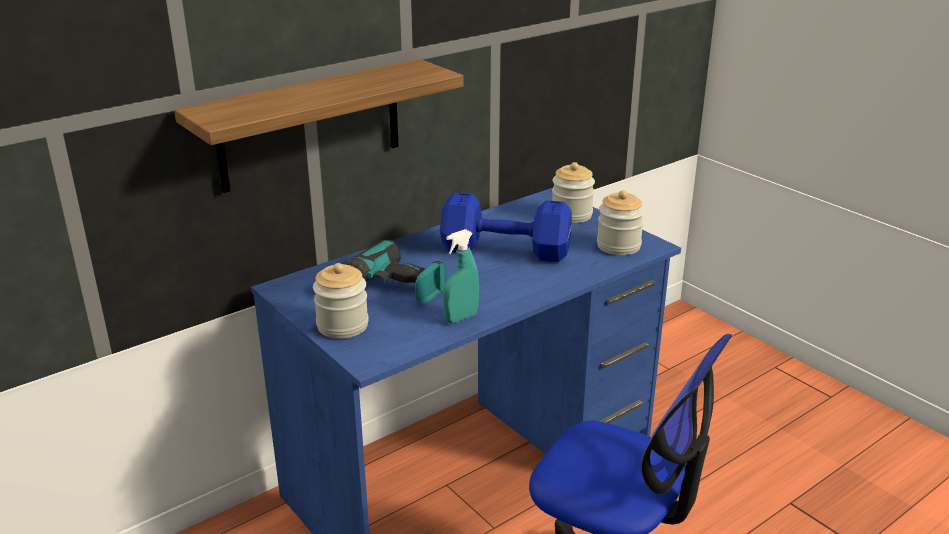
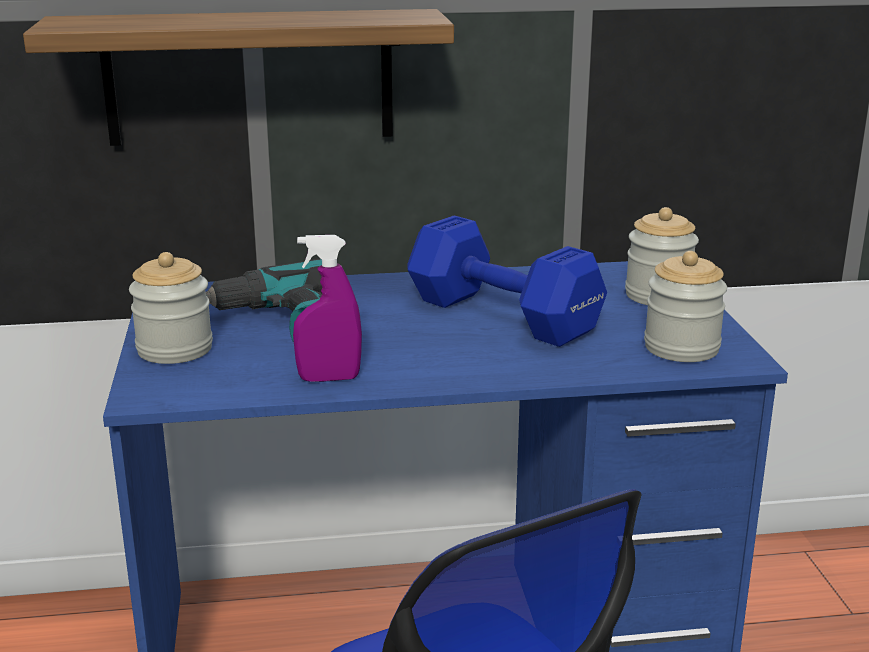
camera: 30 degrees right, 5 degrees down
turquoise spray bottle [443,229,479,323] -> purple spray bottle [293,235,362,382]

